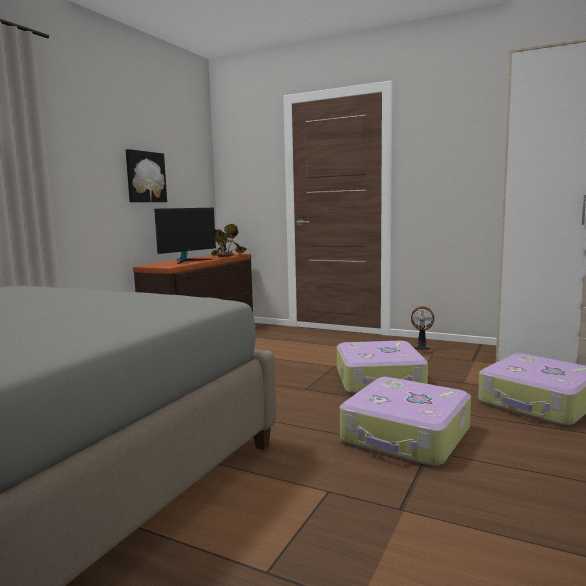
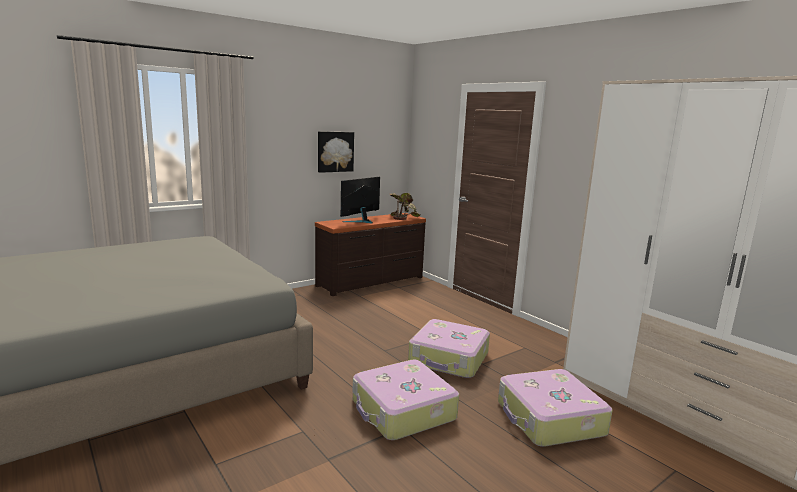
camera: 25 degrees right, 5 degrees up
monitor [154,208,216,264] -> monitor turned 150 degrees clockwise [340,177,380,223]
fan [411,306,435,353] -> none

